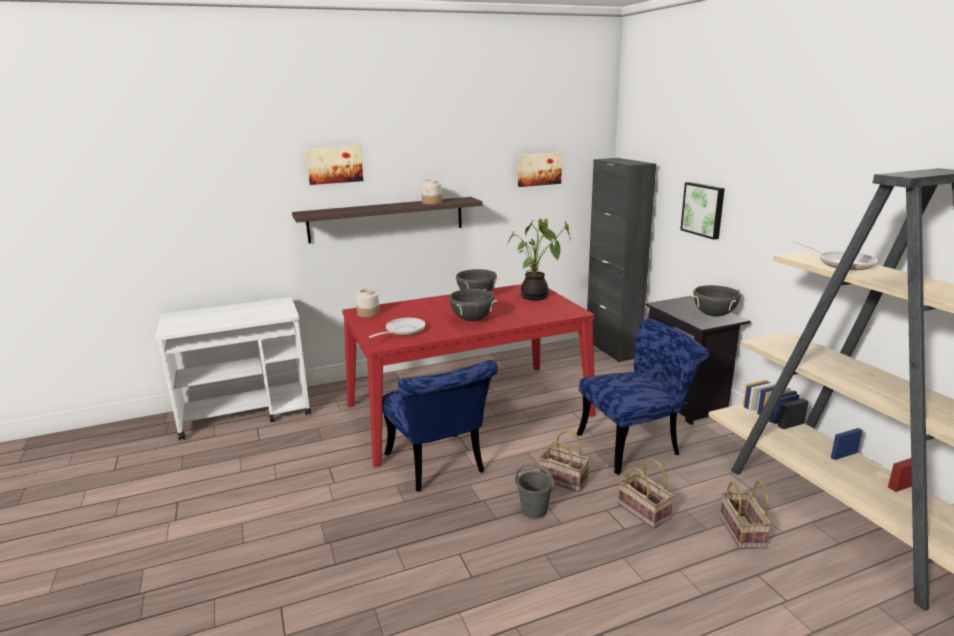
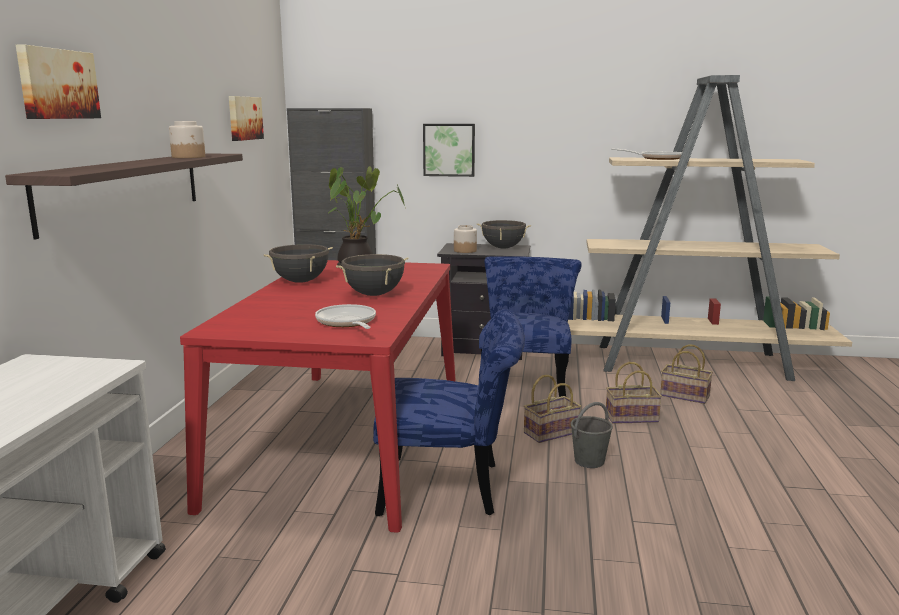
camera: 60 degrees left, 5 degrees down
jar [356,289,380,318] -> jar moved to [454,225,477,253]

